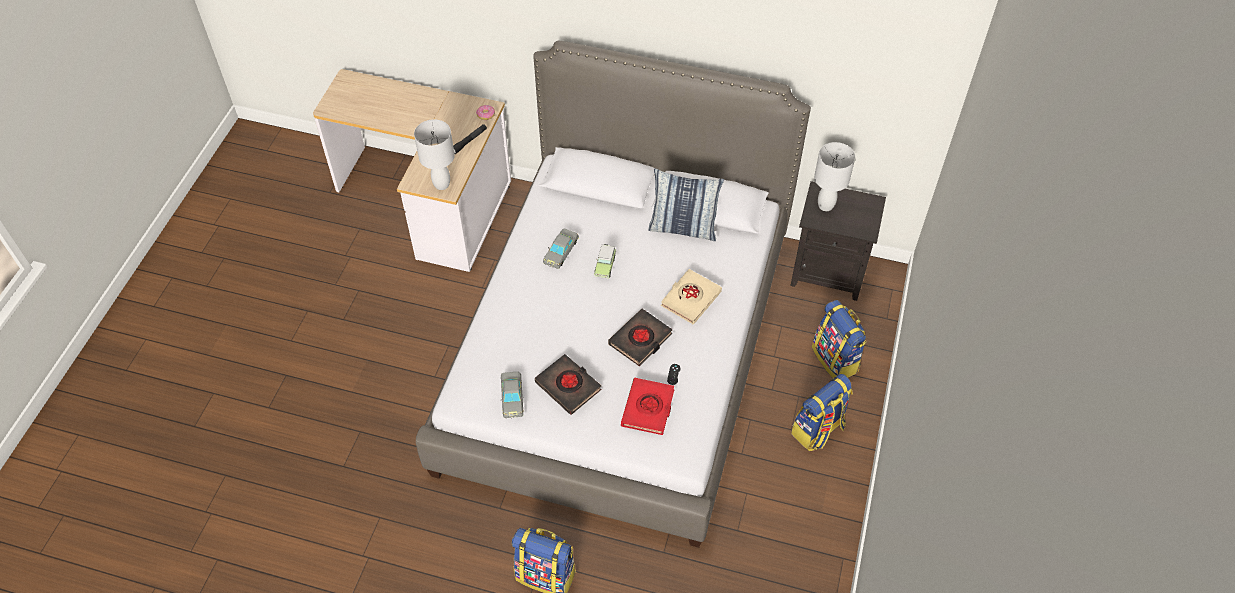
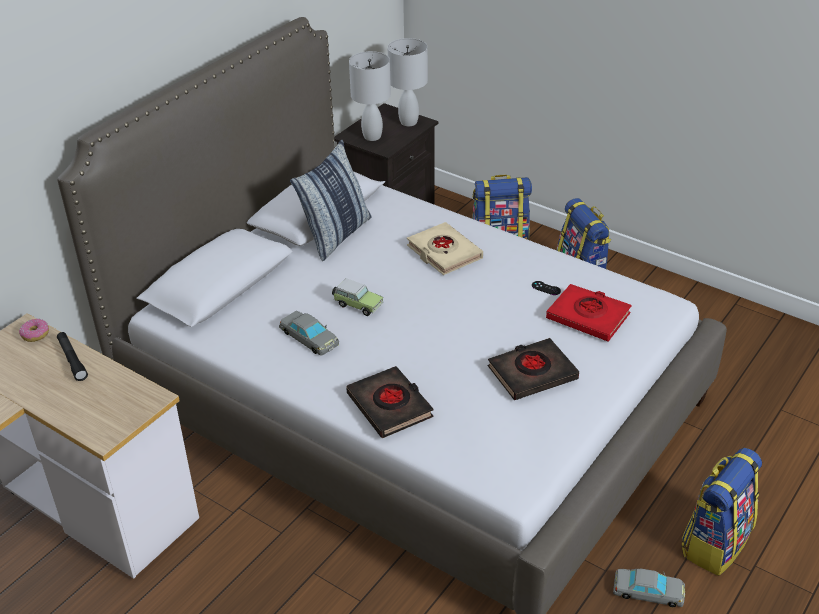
camera: 70 degrees left, 15 degrees down
white table lamp [414,119,455,190] -> white table lamp moved to [388,38,428,126]
grey toy car [501,371,523,418] -> grey toy car moved to [613,569,685,607]
black book [608,309,673,366] -> black book moved to [346,366,433,438]

